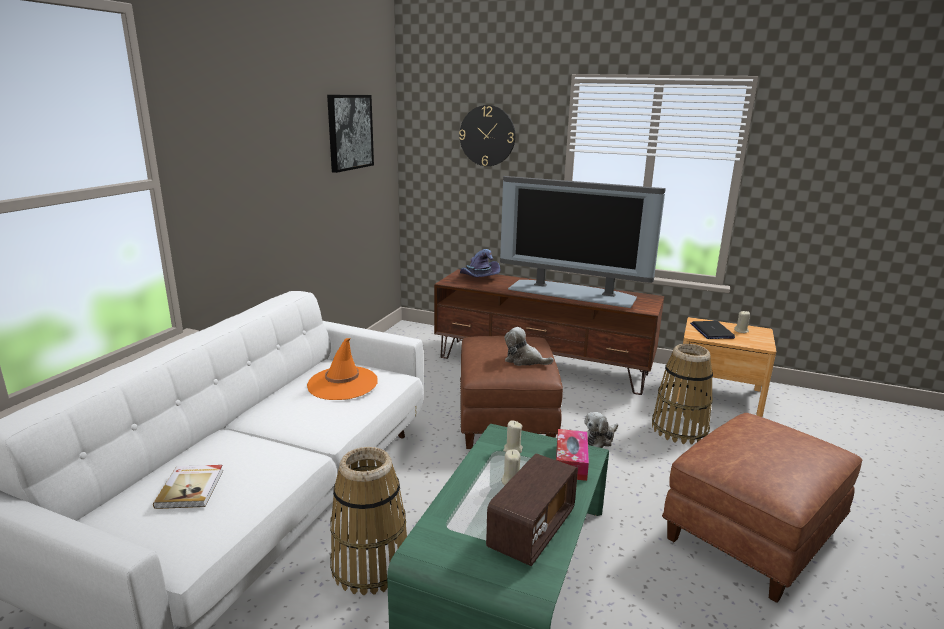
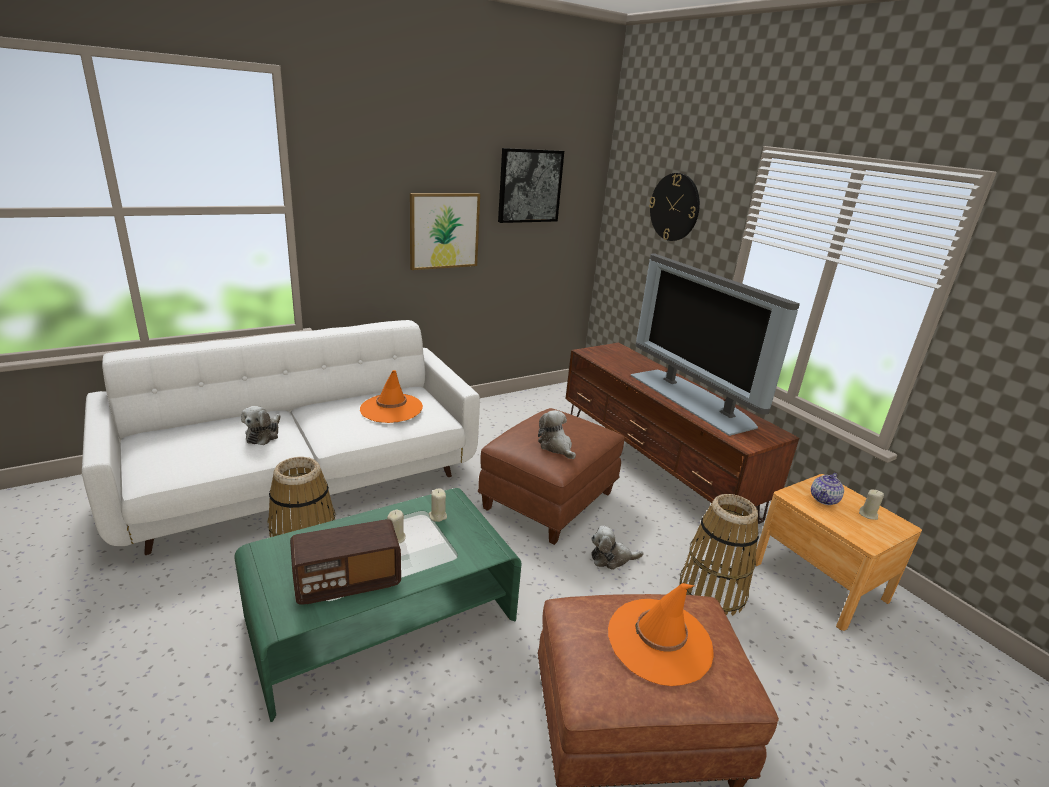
camera: 35 degrees right, 5 degrees up
book [153,465,223,509] -> none
purple hat [460,249,500,277] -> none
tissue box [556,429,589,481] -> none
laptop [690,321,735,339] -> teapot [811,473,844,505]
none -> plush toy [241,406,280,445]
none -> picture [410,193,480,270]
none -> orange hat [608,583,714,686]

